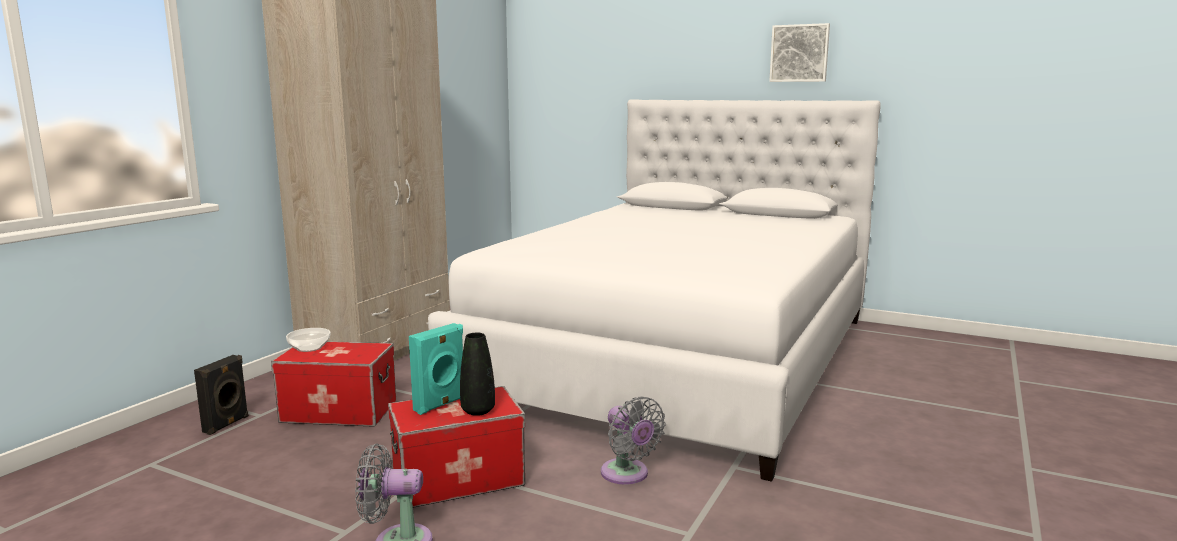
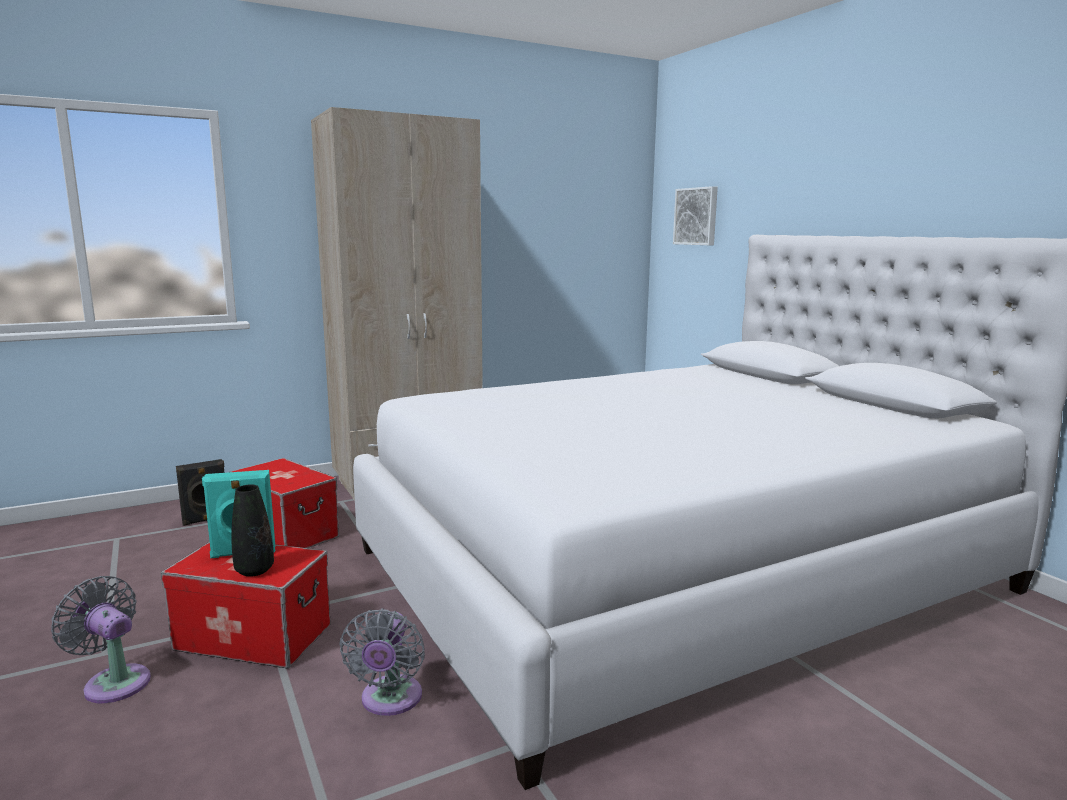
camera: 35 degrees right, 0 degrees up
bowl [286,328,330,352] -> none
picture [769,23,830,82] -> picture moved to [673,186,718,245]

